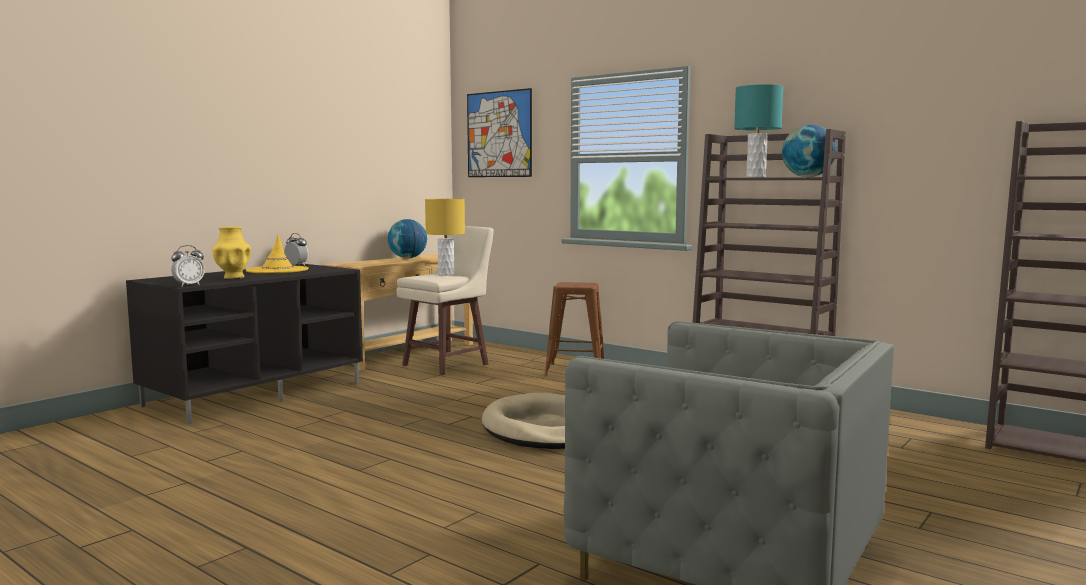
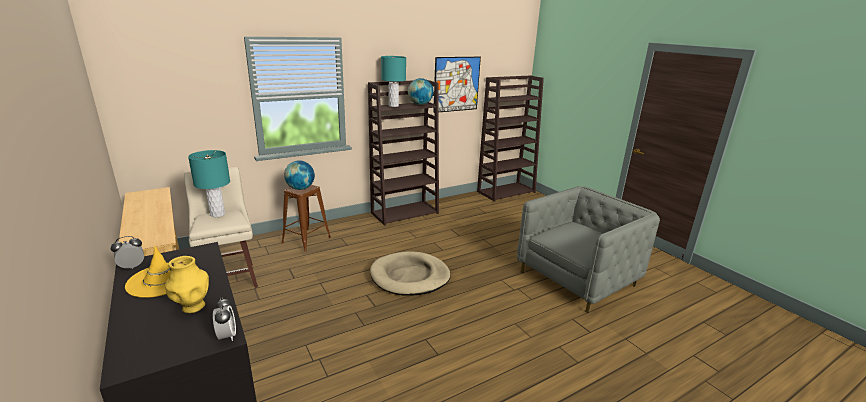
camera: 70 degrees left, 15 degrees up
globe [388,219,427,258] -> globe moved to [284,160,315,190]
yellow table lamp [425,199,465,276] -> turquoise table lamp [188,150,230,217]
picture [467,88,532,177] -> picture moved to [433,57,481,113]

